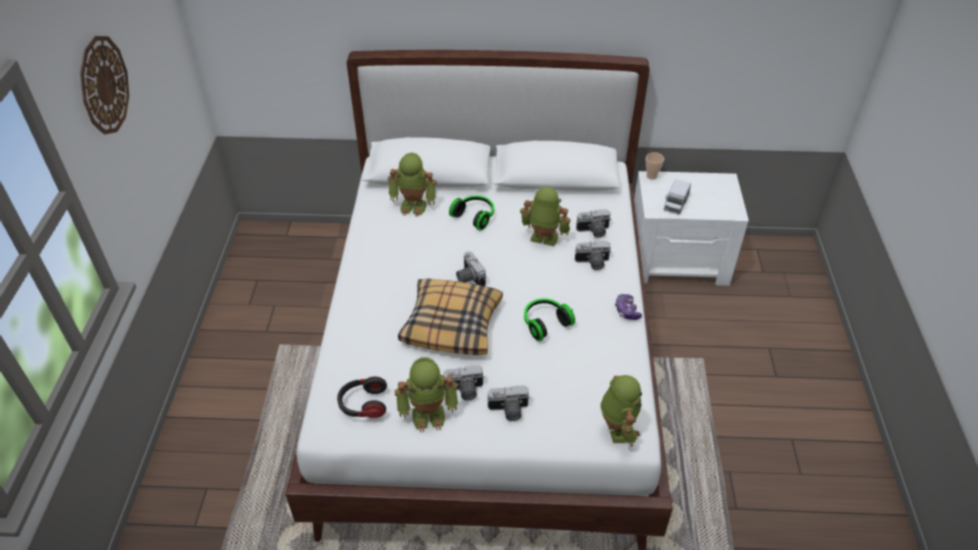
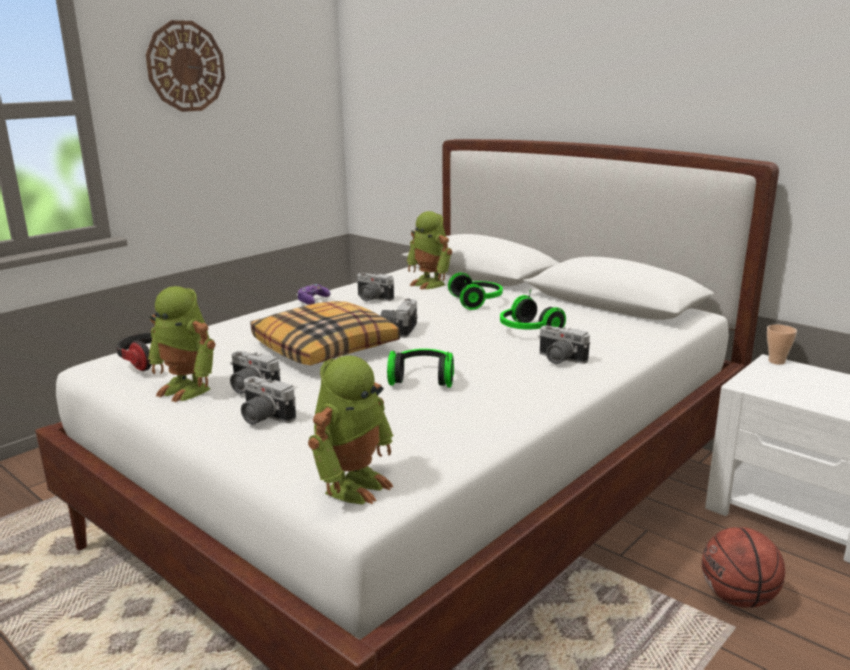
camera: 40 degrees right, 25 degrees down
toy robot [520,187,571,246] -> headphones [500,289,566,329]
camera [576,209,611,238] -> camera moved to [356,273,394,302]
game controller [615,294,642,320] -> game controller moved to [297,284,330,305]
toy truck [664,179,691,215] -> none
none -> basketball [702,527,785,608]

